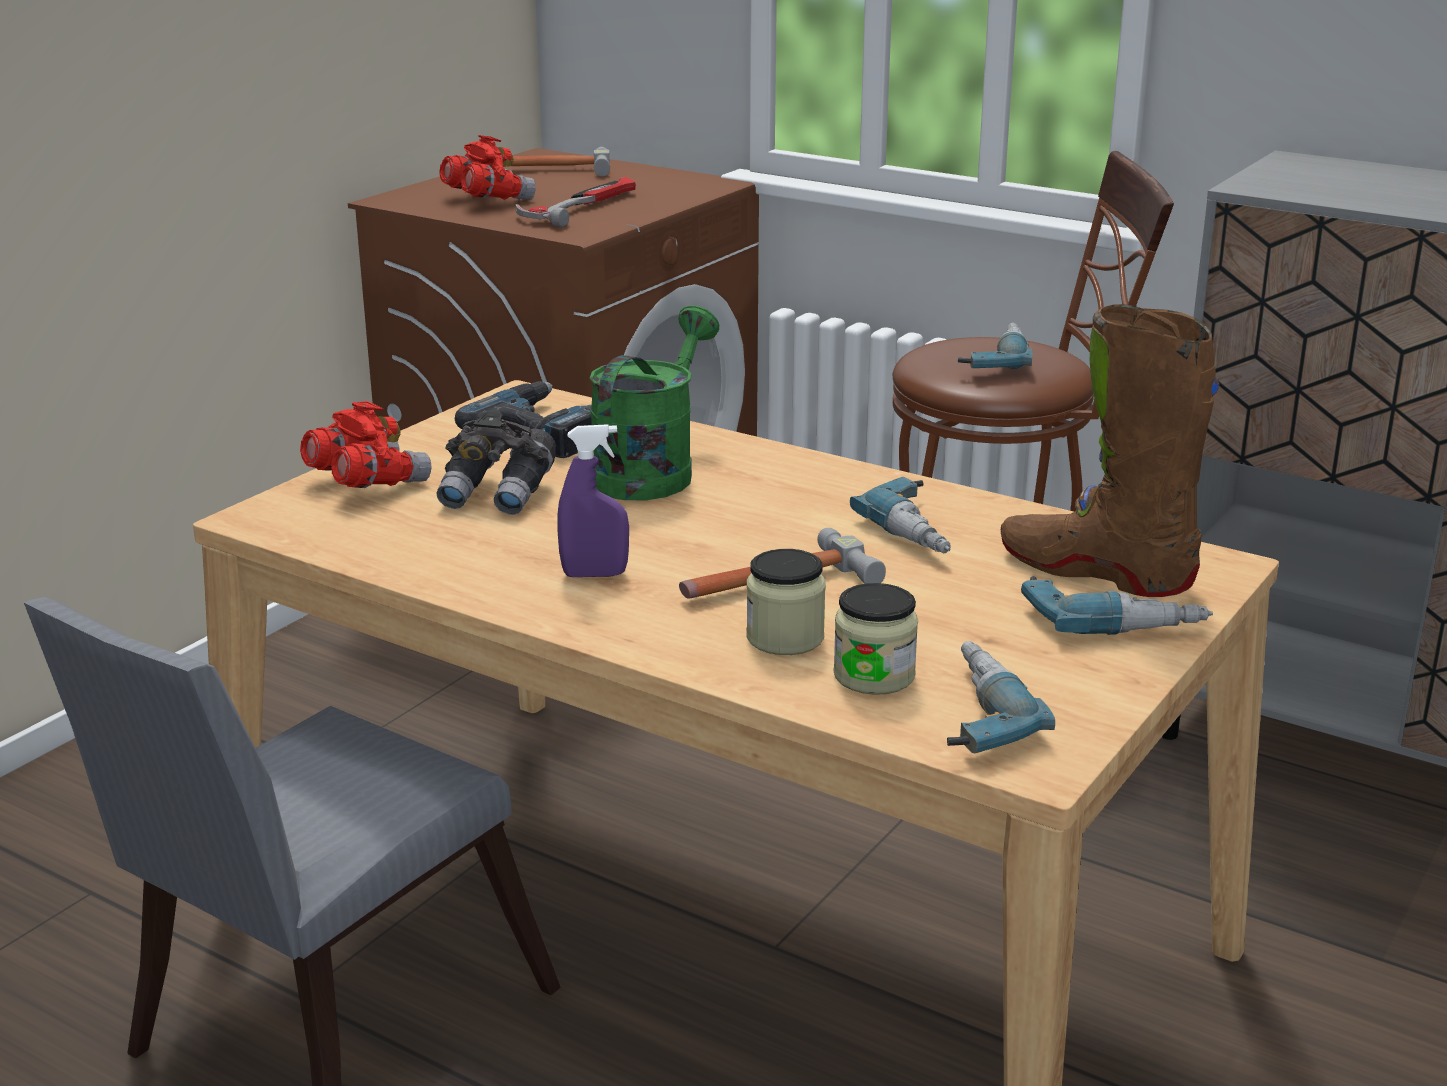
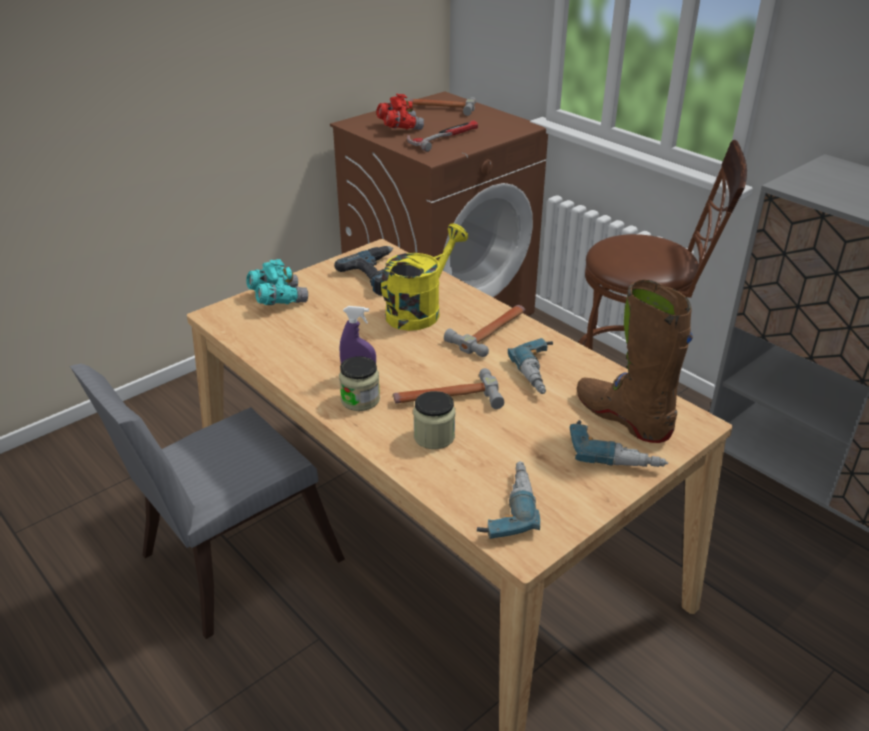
camera: 15 degrees right, 10 degrees up
red binoculars [300,401,431,488] -> turquoise binoculars [246,259,308,305]
grey binoculars [437,409,556,515] -> none
green watering can [589,305,719,500] -> yellow watering can [381,223,468,331]
jar [833,583,918,695] -> jar moved to [339,356,380,411]
power drill [958,323,1032,369] -> none
none -> hammer [444,305,525,357]

